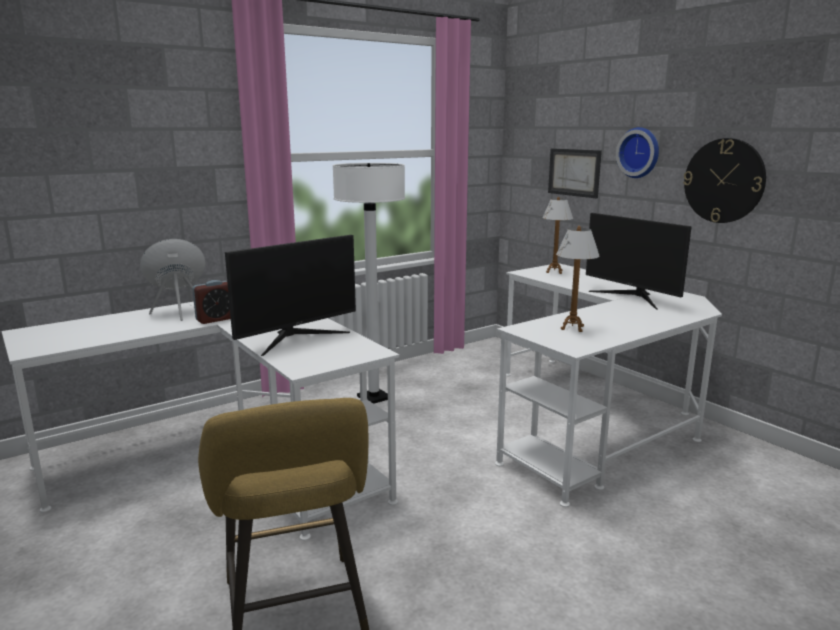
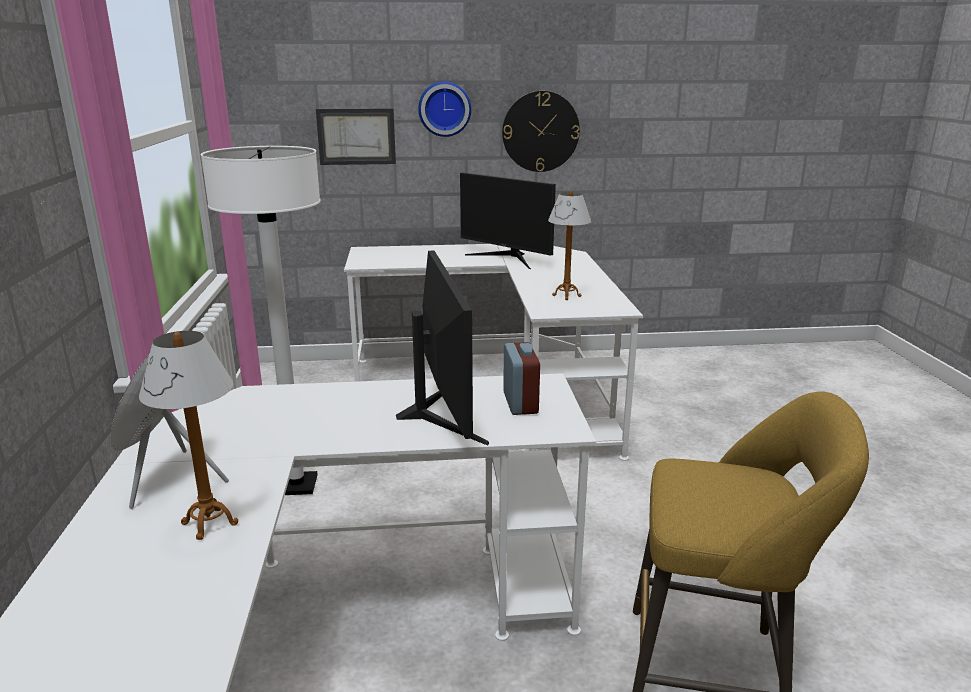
camera: 60 degrees left, 5 degrees up
alarm clock [192,280,231,324] -> alarm clock moved to [503,342,540,415]
table lamp [542,197,573,274] -> table lamp moved to [139,331,238,540]
monitor [586,213,692,310] -> monitor turned 45 degrees clockwise [460,172,556,269]

